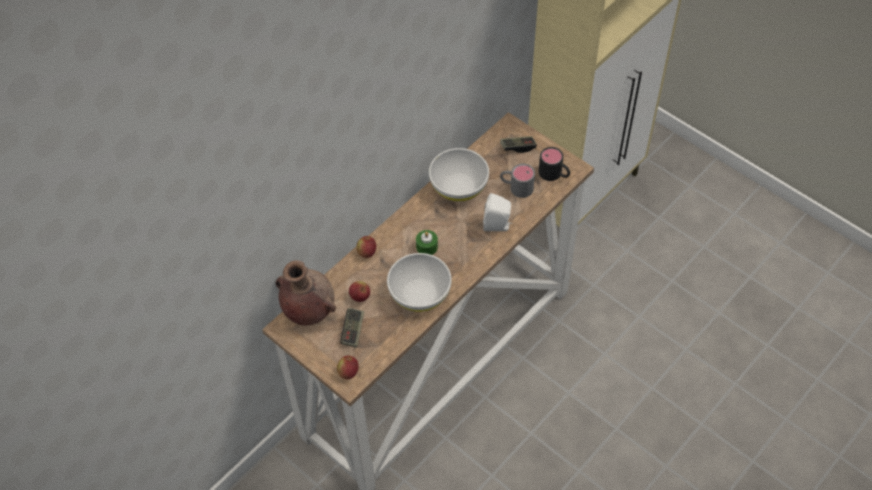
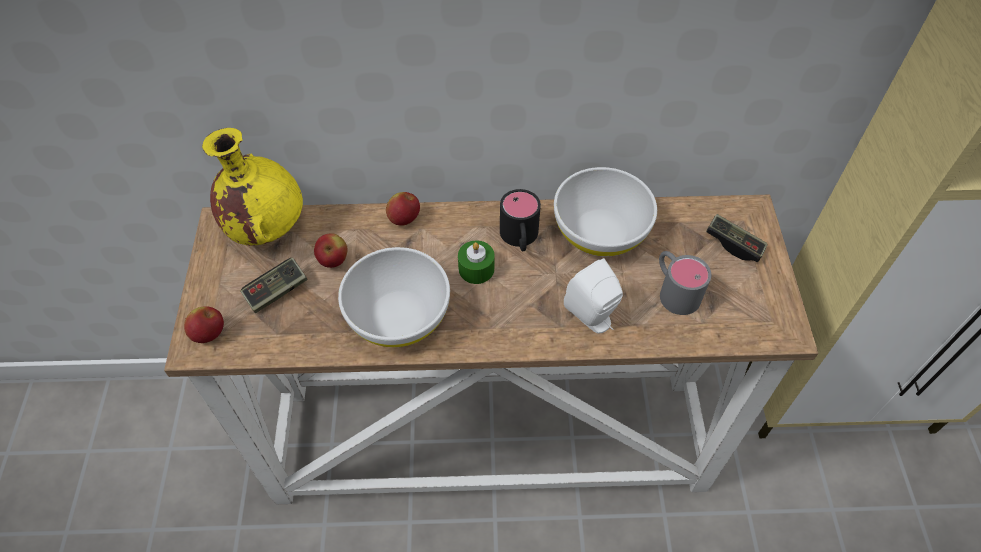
camera: 45 degrees right, 0 degrees up
brown vase [276,260,336,326] -> yellow vase [202,128,303,246]
black mug [539,147,570,181] -> black mug moved to [500,189,541,251]

